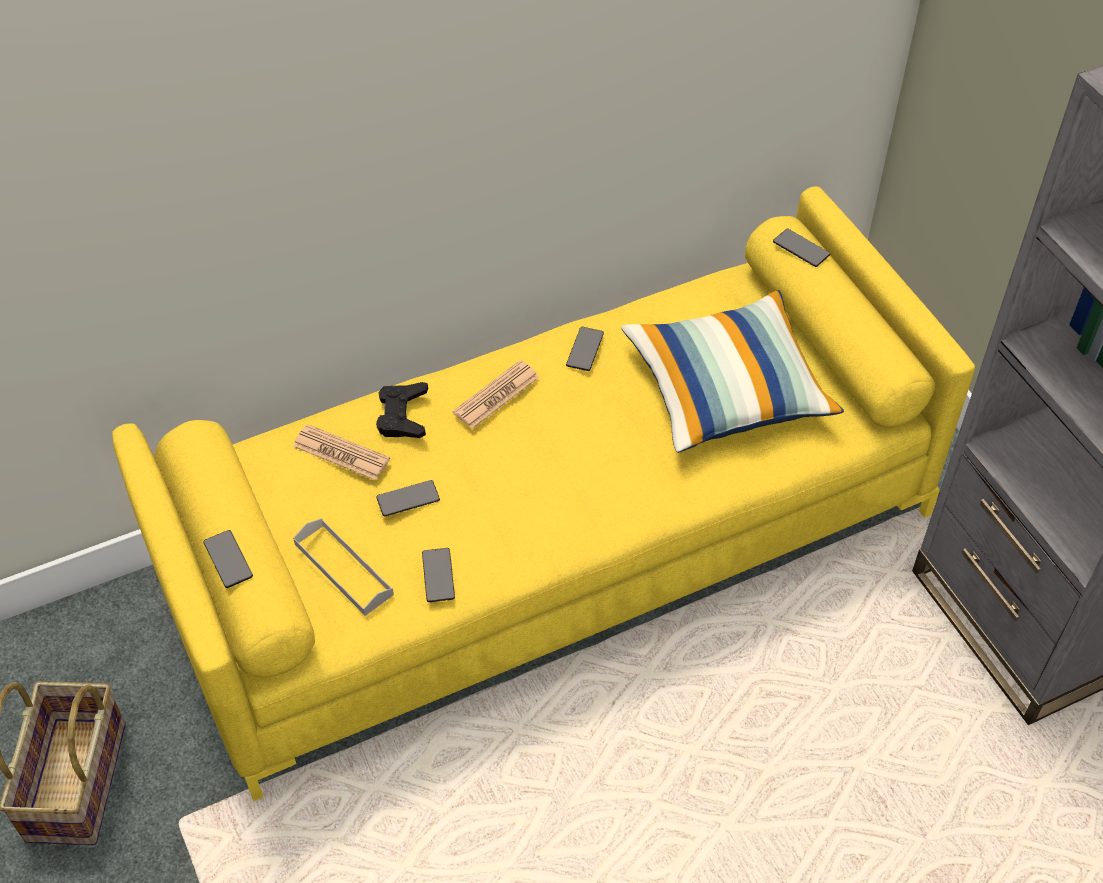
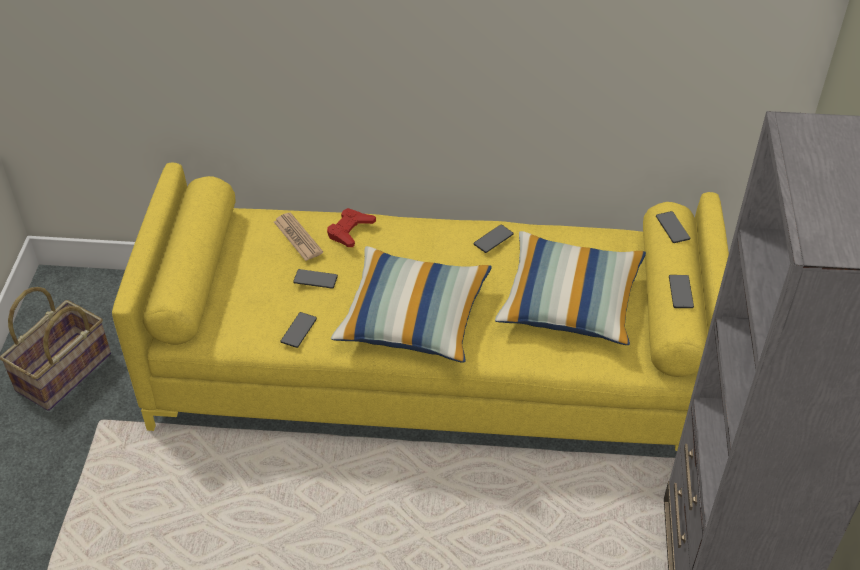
camera: 30 degrees right, 5 degrees down
phone [204,530,253,588] -> phone moved to [669,275,694,308]
grey tray [293,518,394,616] -> none
black game controller [376,382,428,438] -> red game controller [327,208,376,247]
newspaper [453,360,539,429] -> none
none -> pillow [331,246,492,363]

